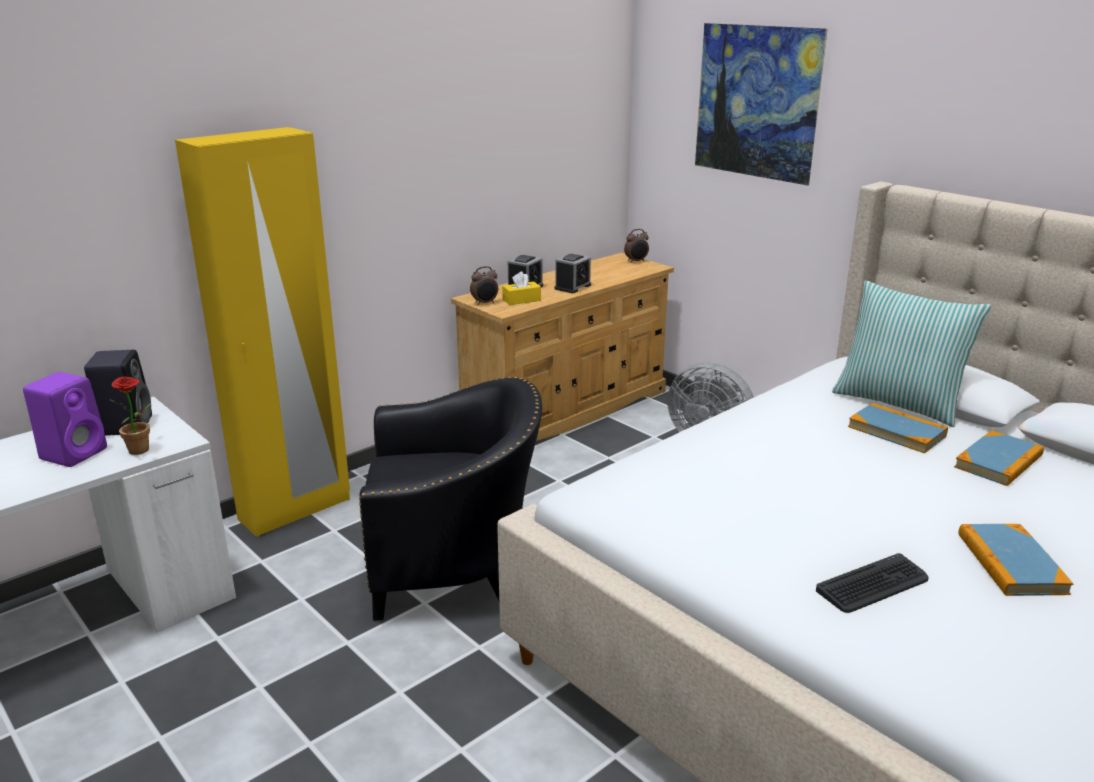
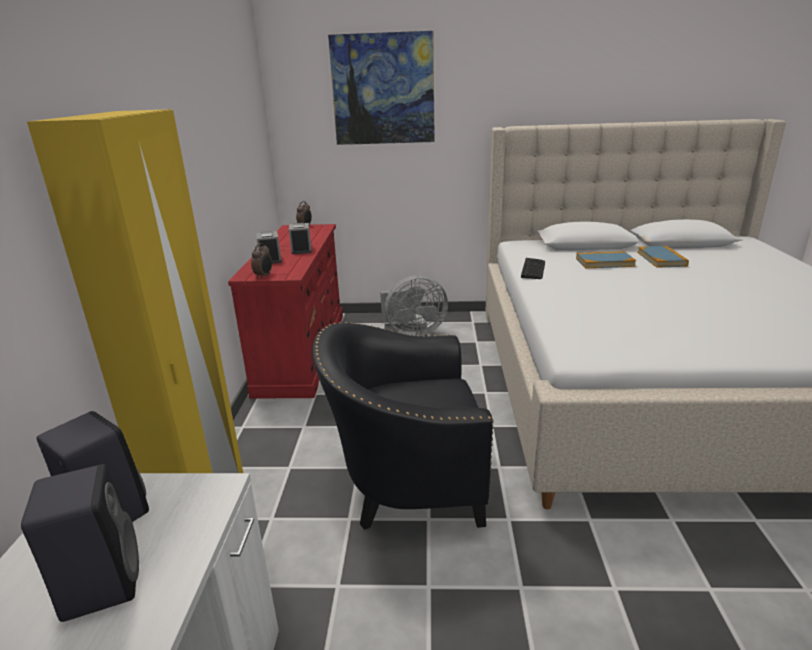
camera: 45 degrees left, 0 degrees up
purple speaker [23,372,107,467] -> black speaker [21,464,139,622]
potted plant [109,377,151,455] -> none
black armchair [359,376,542,621] -> black armchair turned 135 degrees counterclockwise [312,322,494,530]
beige dresser [451,253,674,441] -> red dresser [228,224,343,399]
yellow tissue box [502,272,541,305] -> none
keyboard [816,553,929,613] -> keyboard moved to [521,258,545,279]
pillow [832,281,991,427] -> none
book [958,524,1073,596] -> none

